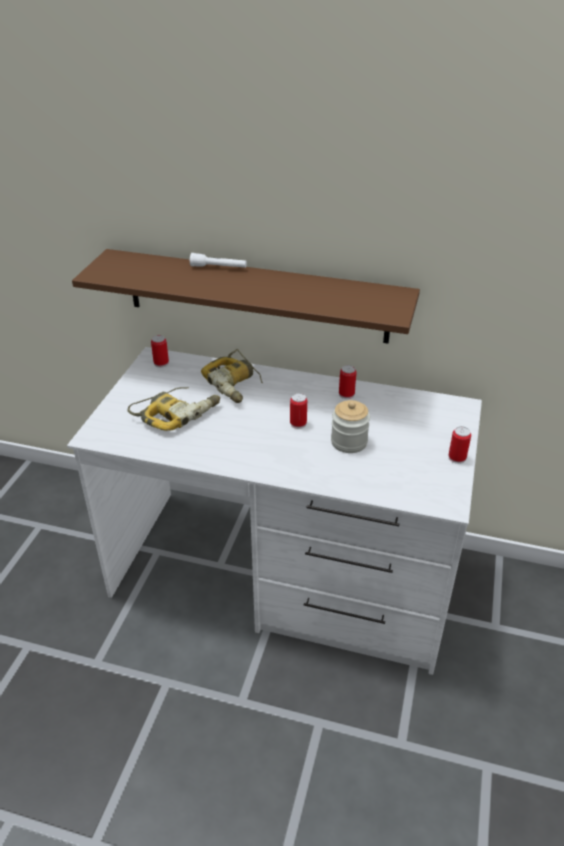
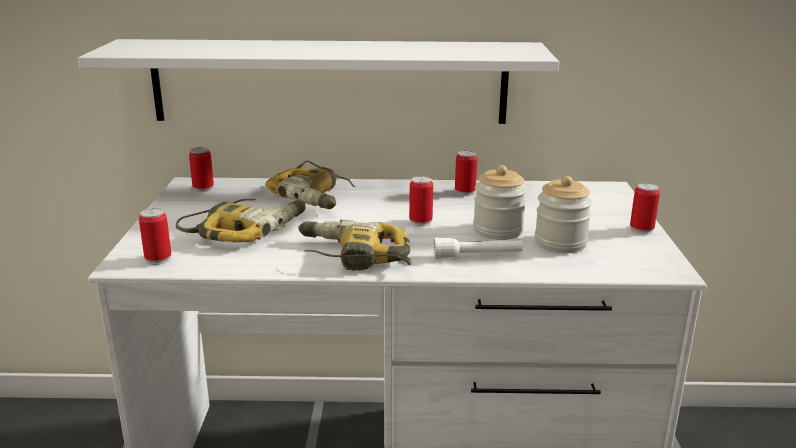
camera: 15 degrees left, 15 degrees down
brown shelf [72,249,420,344] -> white shelf [78,39,559,124]
white flashlight [190,253,247,268] -> white flashlight moved to [433,238,523,259]
none -> can [139,208,171,265]
none -> power drill [298,220,411,270]
none -> jar [535,176,592,253]

